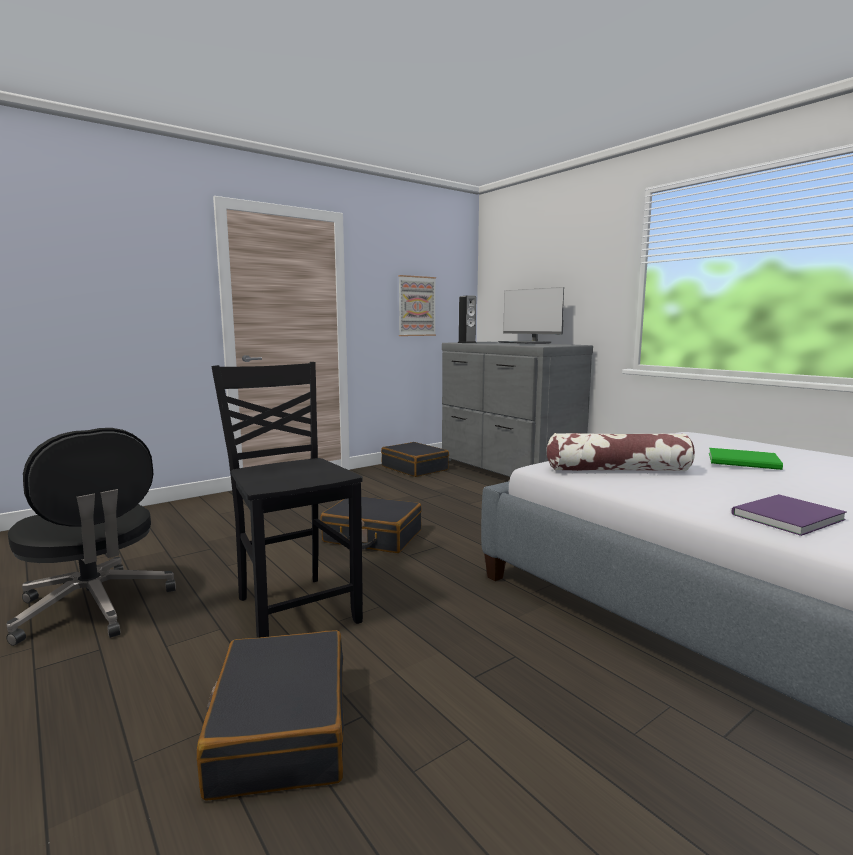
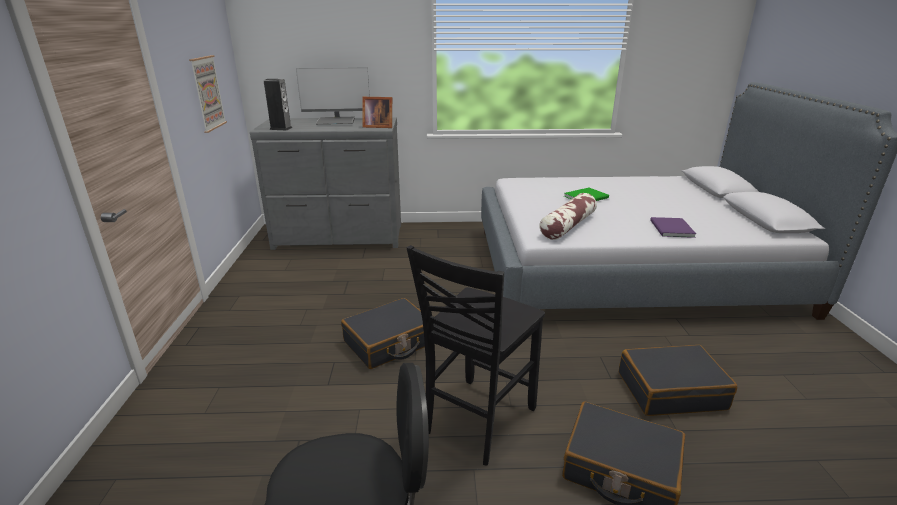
camera: 55 degrees left, 15 degrees up
black chair [212,362,363,638] -> black chair turned 60 degrees counterclockwise [407,245,545,466]
black suitcase [381,442,449,477] -> black suitcase moved to [619,345,737,416]
none -> picture frame [362,97,392,128]

